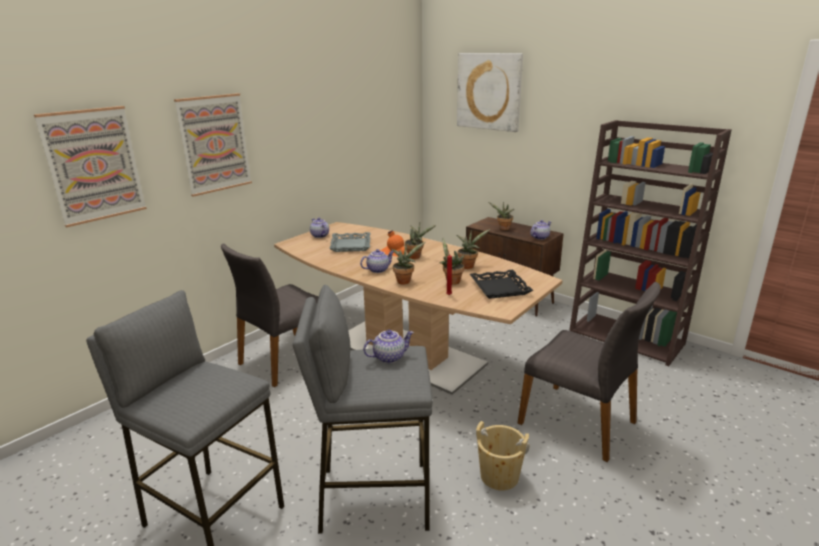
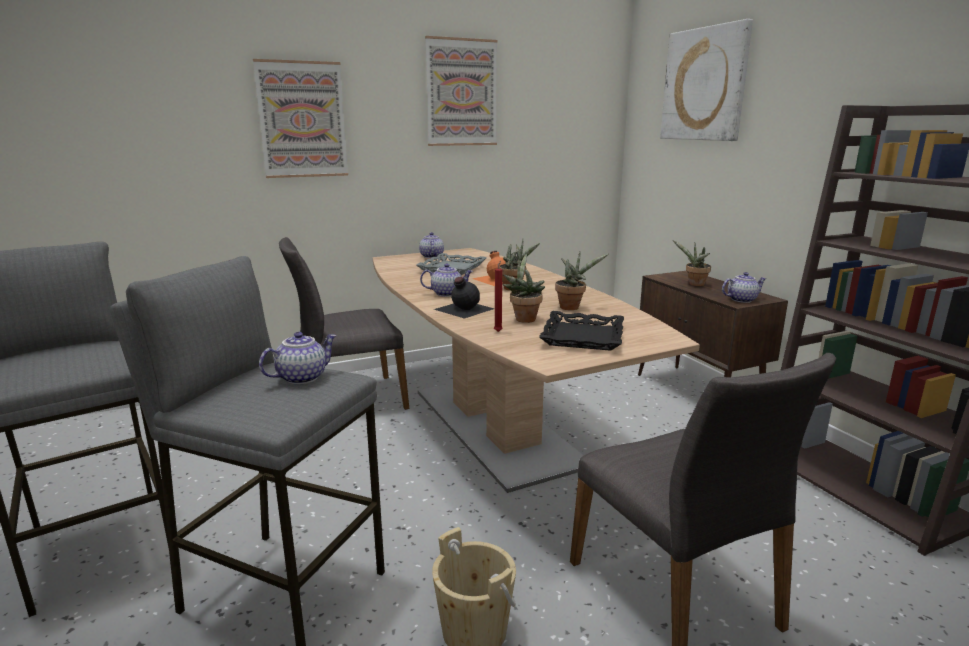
camera: 25 degrees right, 5 degrees down
picture [34,106,147,227] -> picture moved to [425,36,498,146]
teapot [363,330,414,363] -> teapot turned 45 degrees counterclockwise [259,332,337,384]
potted plant [391,242,426,285] -> black bottle [434,277,494,319]

